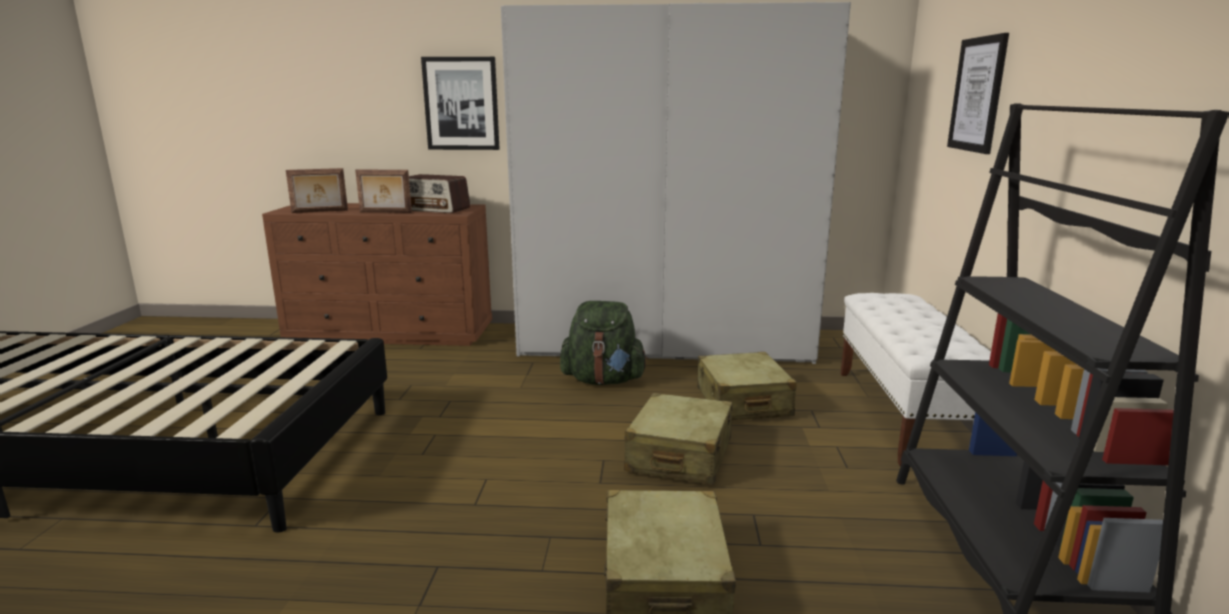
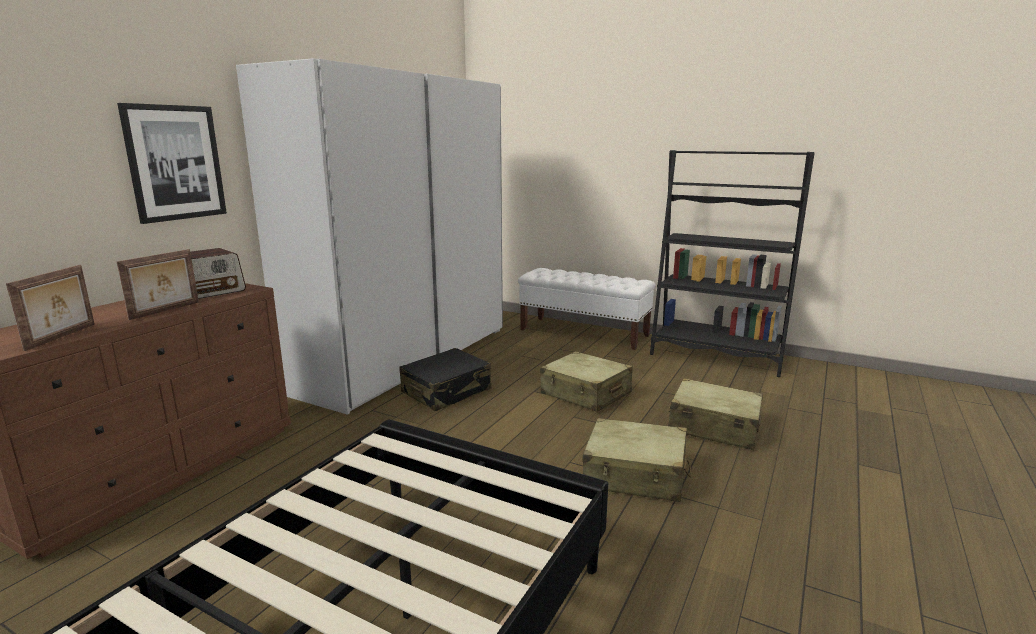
camera: 65 degrees left, 0 degrees up
green backpack [560,301,648,385] -> black suitcase [399,348,492,411]
beige suitcase [697,352,797,420] -> beige suitcase moved to [582,418,692,502]
picture [947,33,1009,154] -> none

